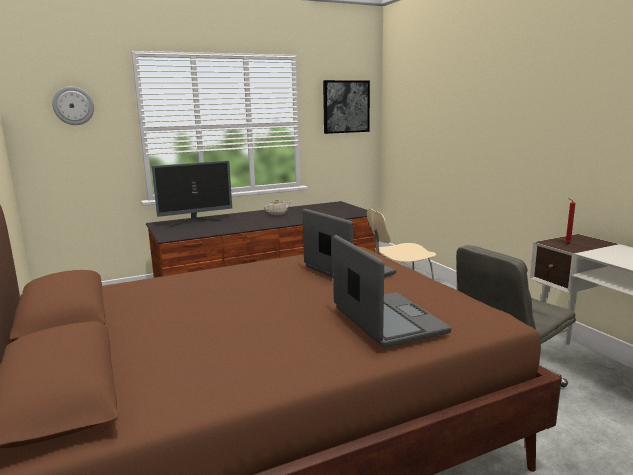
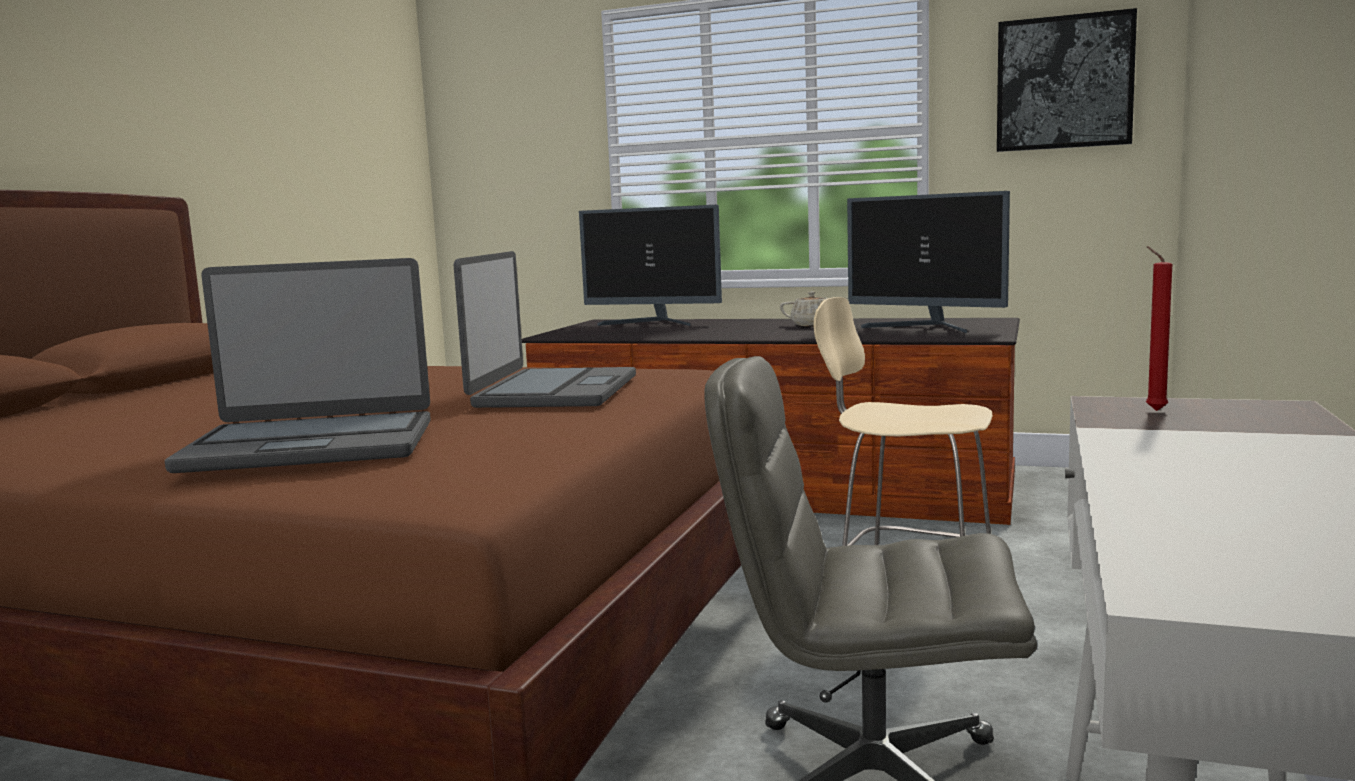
camera: 45 degrees right, 5 degrees down
wall clock [52,86,94,125] -> none
laptop [333,235,452,348] -> laptop turned 60 degrees clockwise [165,258,431,473]
none -> monitor [847,191,1010,333]

